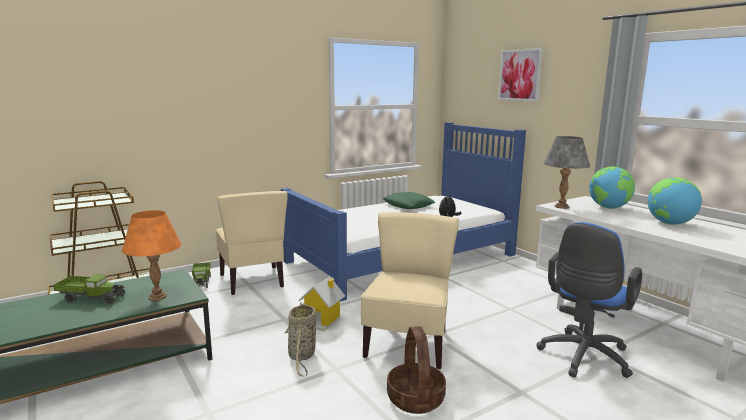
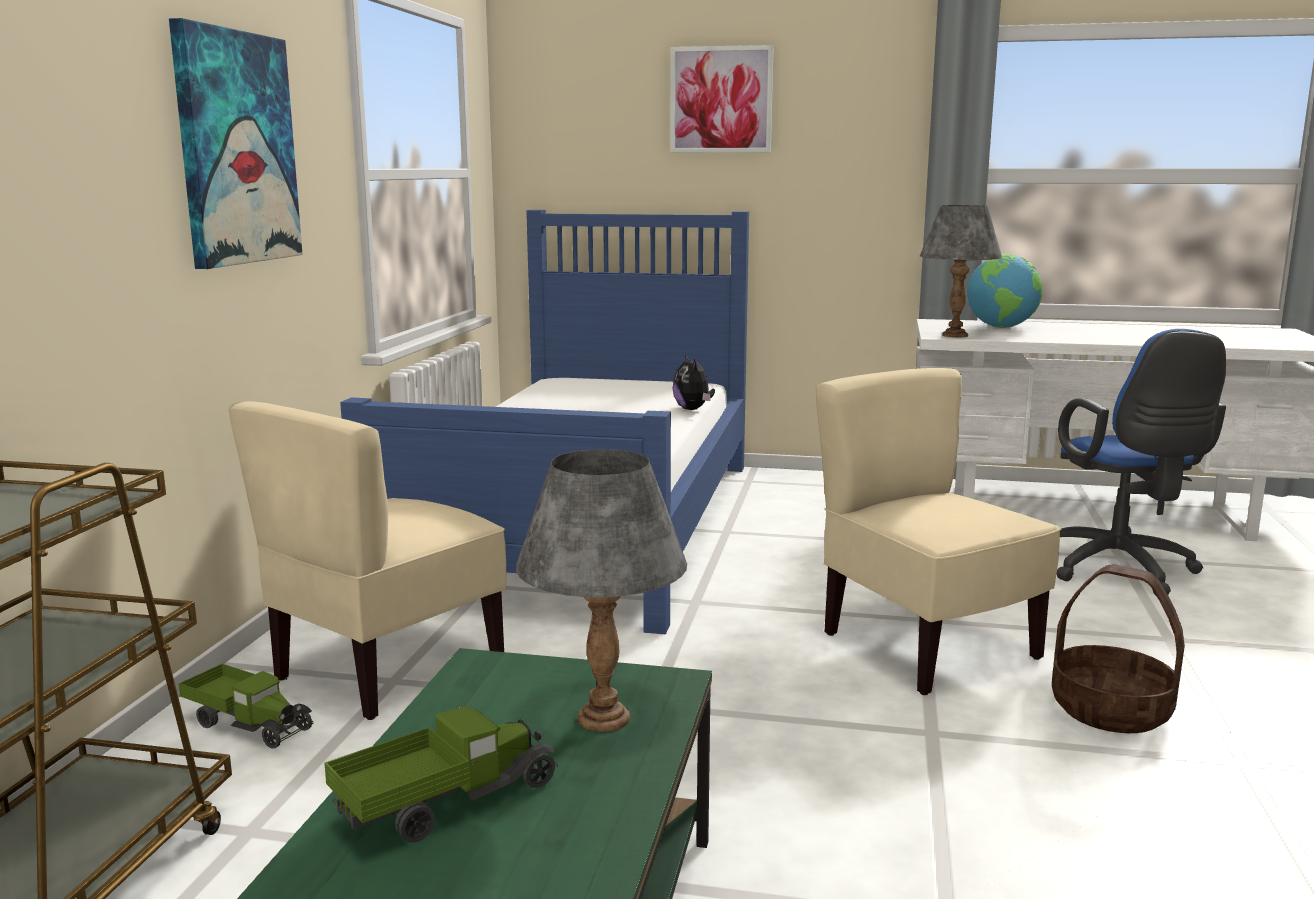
camera: 45 degrees left, 0 degrees up
orange table lamp [122,210,181,301] -> grey table lamp [516,449,687,732]
beige chair [216,191,288,295] -> beige chair turned 105 degrees clockwise [228,401,506,720]
basket [283,302,316,376] -> none
toy house [298,276,345,331] -> none
green pillow [383,192,436,209] -> none
globe [647,177,702,225] -> none
none -> picture [169,18,303,269]

